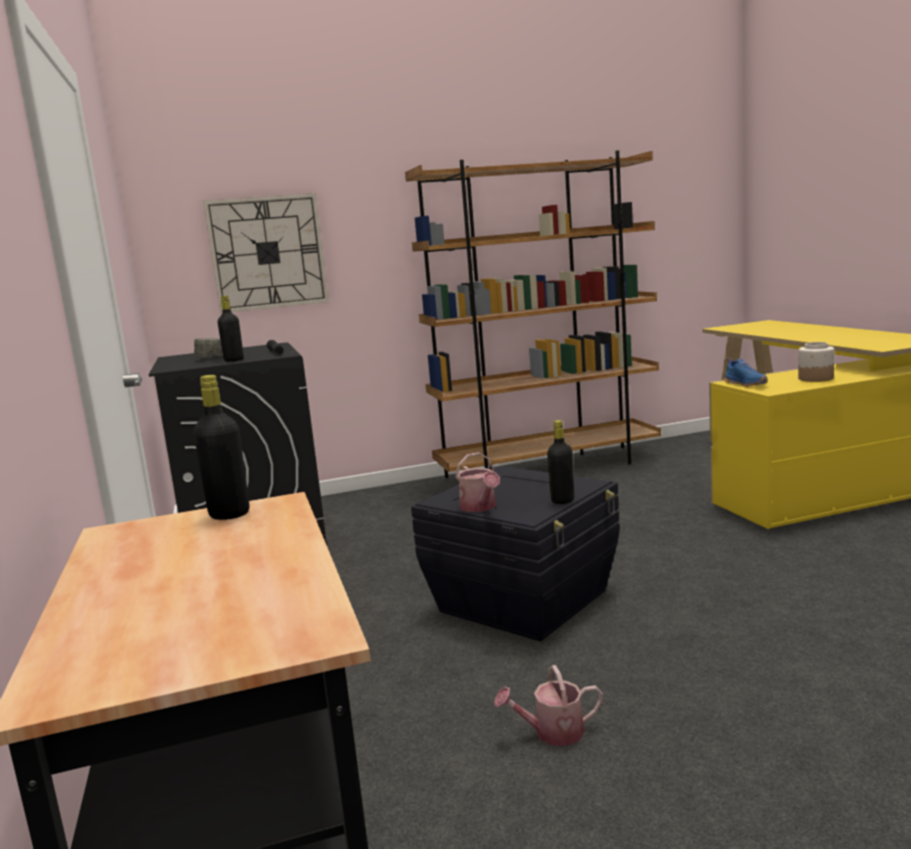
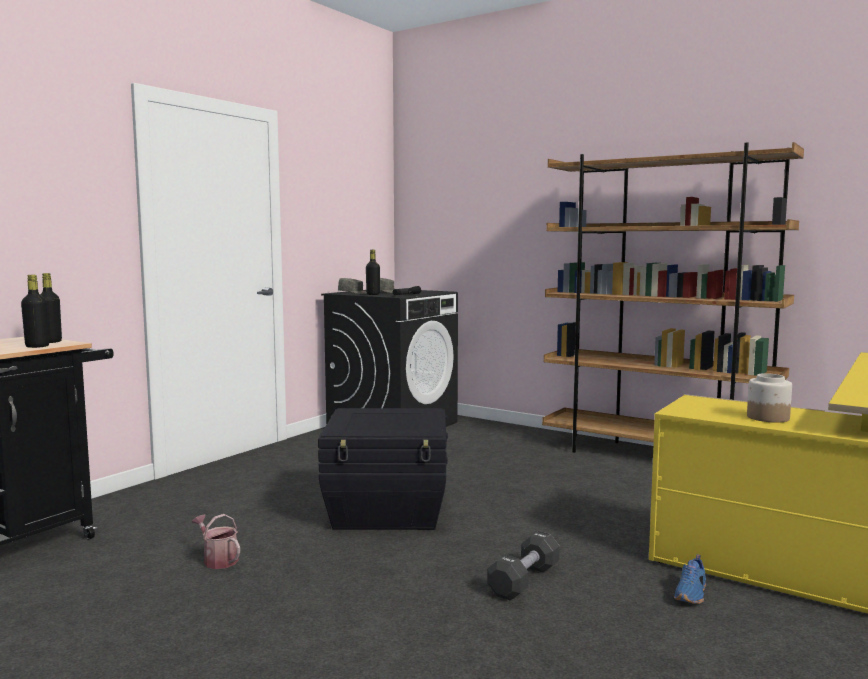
camera: 50 degrees right, 5 degrees down
wall clock [203,193,329,313] -> none
watering can [455,452,500,512] -> none
black bottle [547,420,574,504] -> black bottle moved to [21,275,49,348]
blue shoe [724,358,768,387] -> blue shoe moved to [674,554,706,604]
none -> grey cap [338,278,367,294]
none -> black dumbbell [487,531,560,601]

